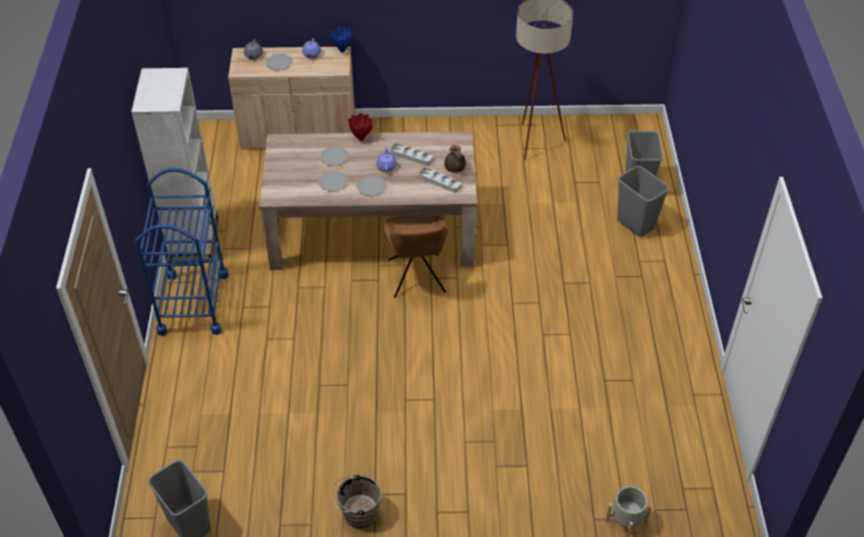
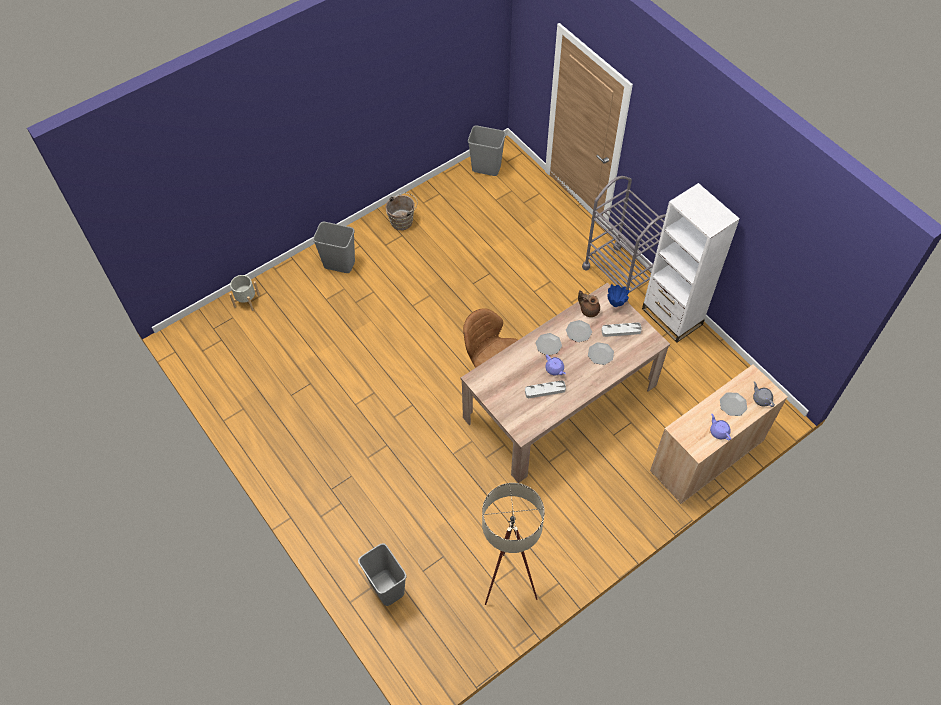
camera: 145 degrees right, 10 degrees up
blue cart [135,168,229,336] -> grey cart [582,176,666,303]
blue vase [329,26,354,53] -> blue vase moved to [608,284,630,307]
red vase [348,113,373,141] -> none
grey tray [419,167,461,193] -> grey tray moved to [602,322,642,337]
brown teapot [444,145,466,173] -> brown teapot moved to [578,290,600,317]
grey trash can [617,166,669,237] -> grey trash can moved to [313,222,355,273]

